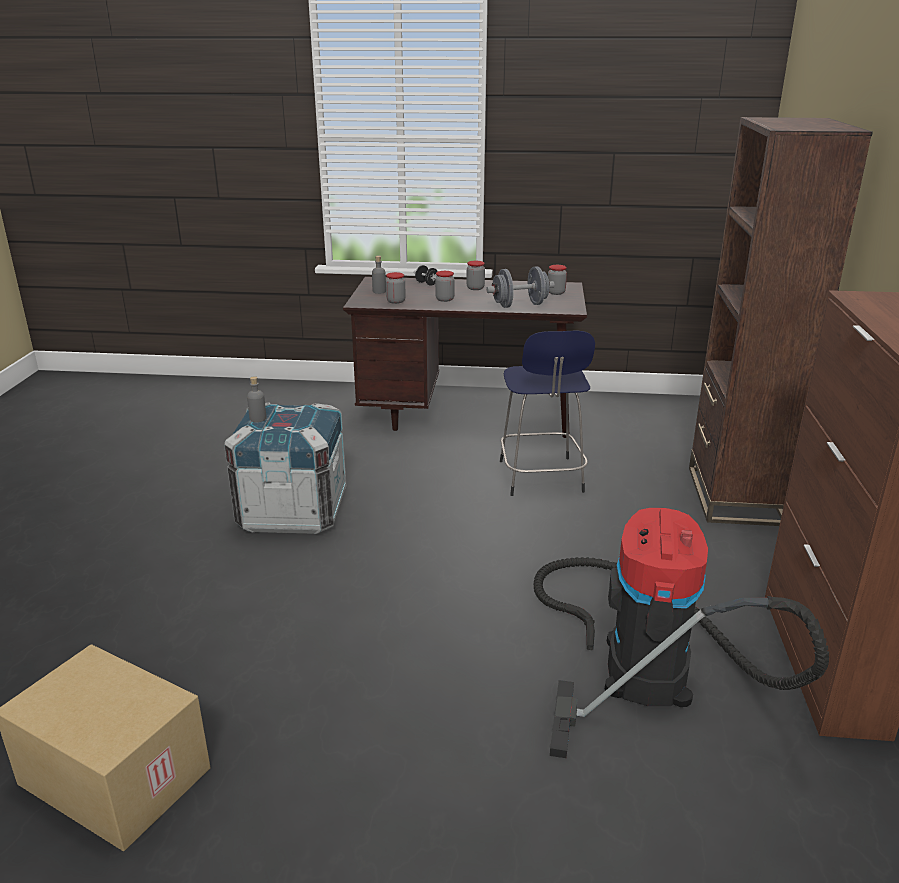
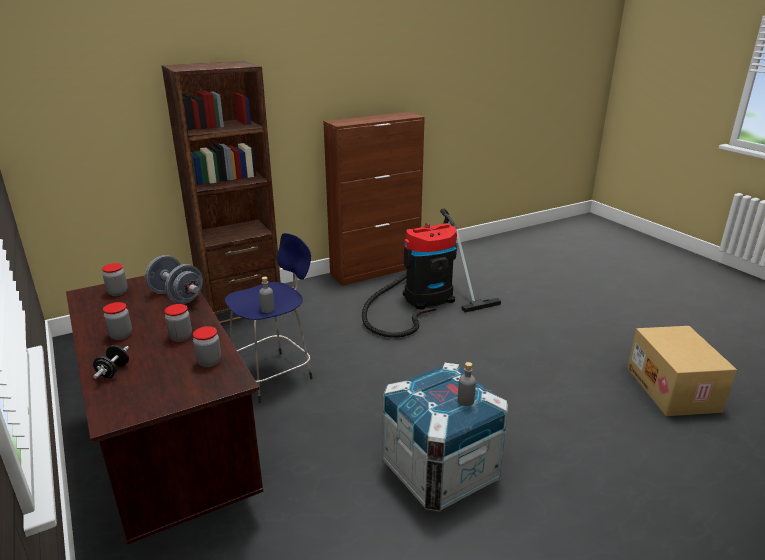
camera: 125 degrees left, 0 degrees up
grey bottle [372,256,386,294] -> grey bottle moved to [259,277,274,313]

